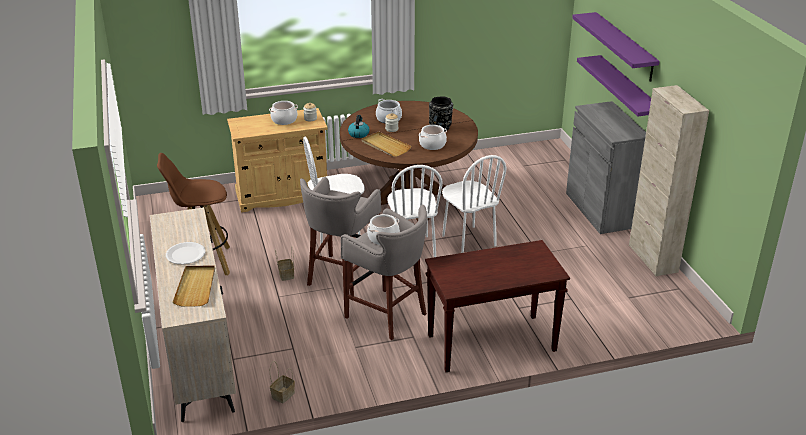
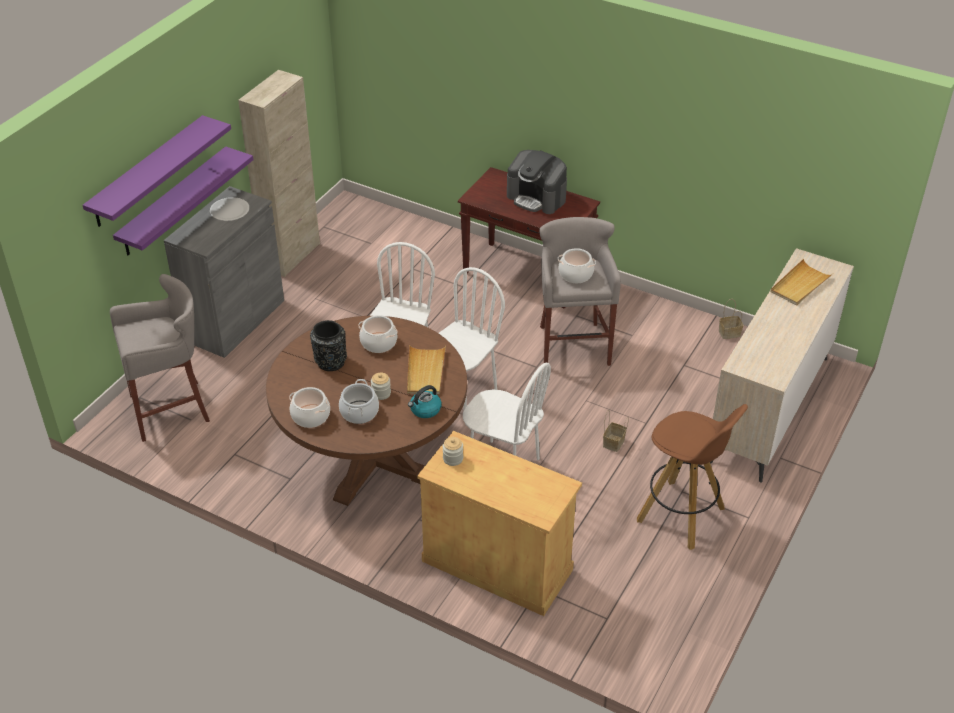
camera: 135 degrees left, 10 degrees up
white plate [166,242,205,264] -> white plate moved to [210,197,249,221]
cooking pot [269,101,298,125] -> cooking pot moved to [289,387,330,428]
grey stool [300,177,381,296] -> grey stool moved to [110,274,210,442]
none -> coffee machine [507,150,567,214]

